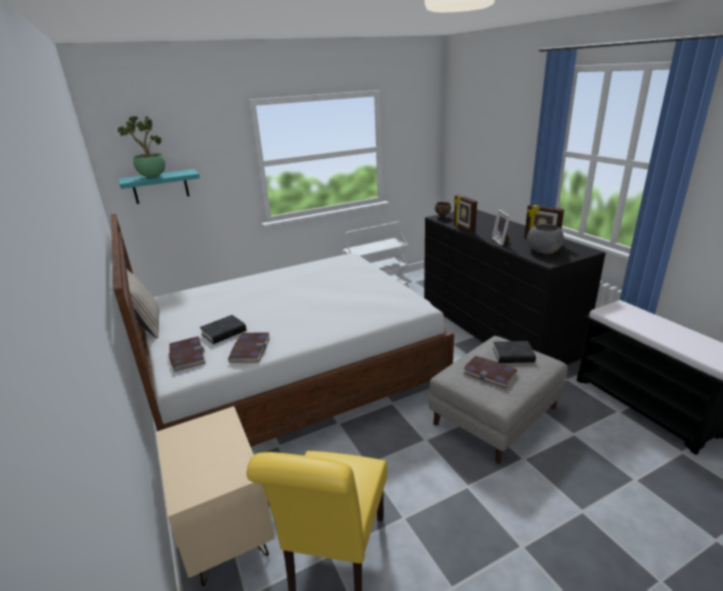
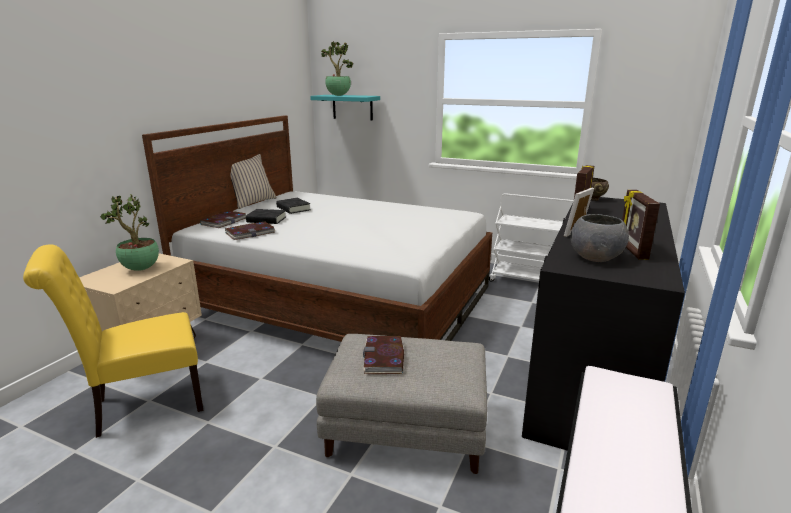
camera: 50 degrees right, 5 degrees down
black book [493,341,536,363] -> black book moved to [276,198,311,214]
none -> potted plant [100,194,159,271]

